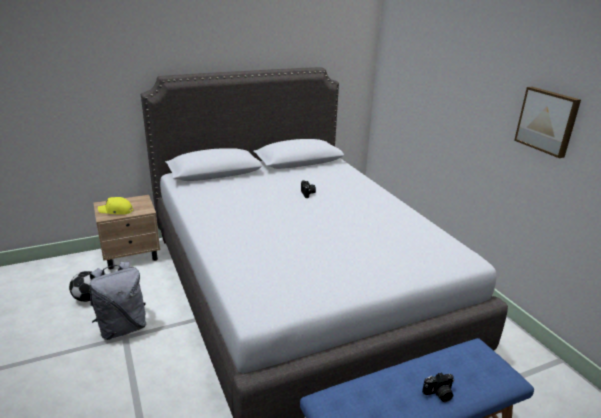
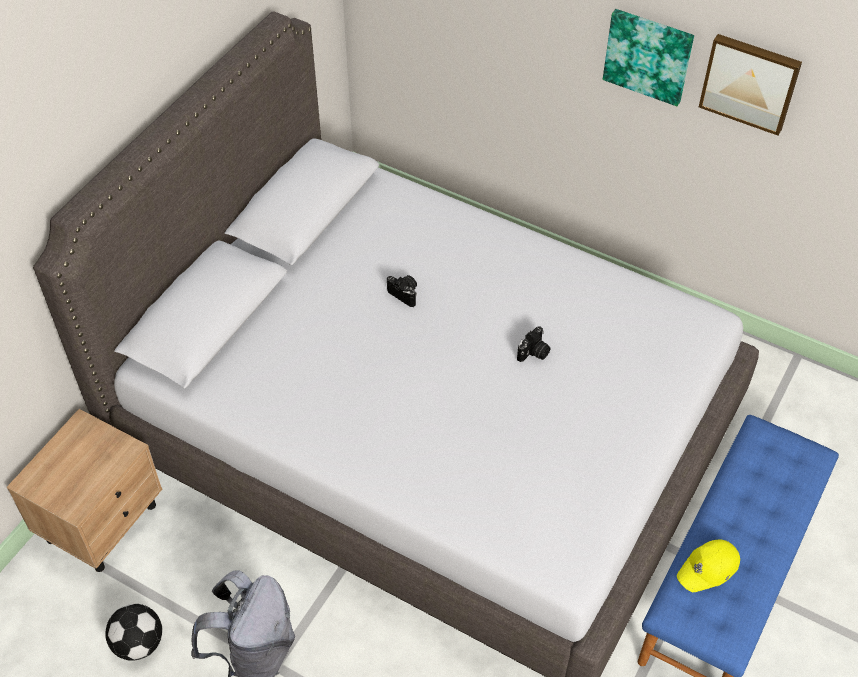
camera: 35 degrees left, 25 degrees up
yellow cap [98,197,133,215] -> yellow cap moved to [677,539,740,592]
camera [422,372,454,402] -> camera moved to [517,326,551,362]
none -> picture [603,9,694,106]

